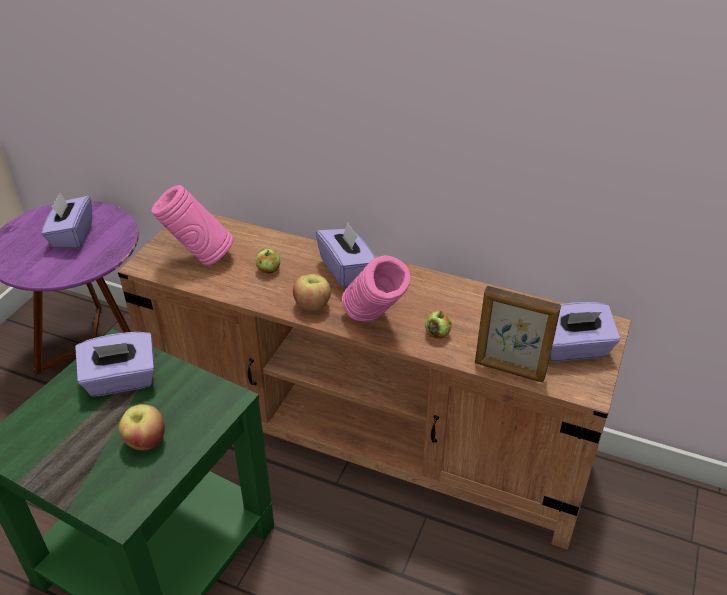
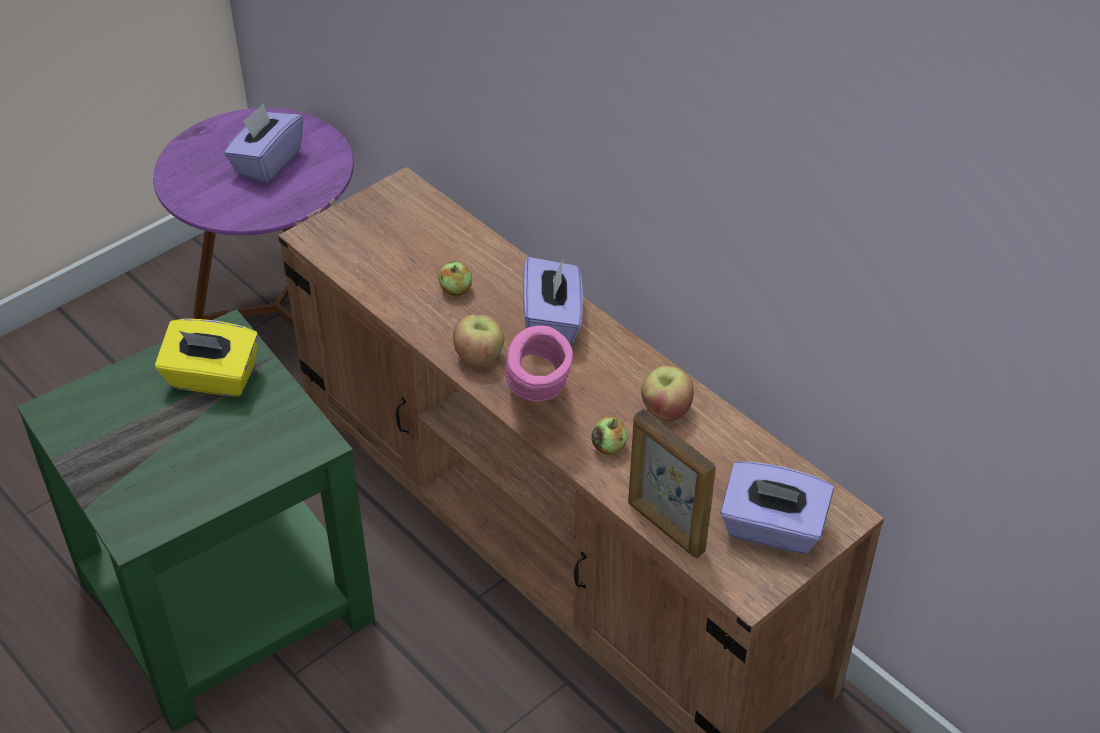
camera: 25 degrees right, 5 degrees up
purple tissue box [75,332,155,397] -> yellow tissue box [155,319,259,397]
apple [118,404,165,451] -> apple moved to [641,366,694,421]
pink vase [151,185,233,266] -> none

